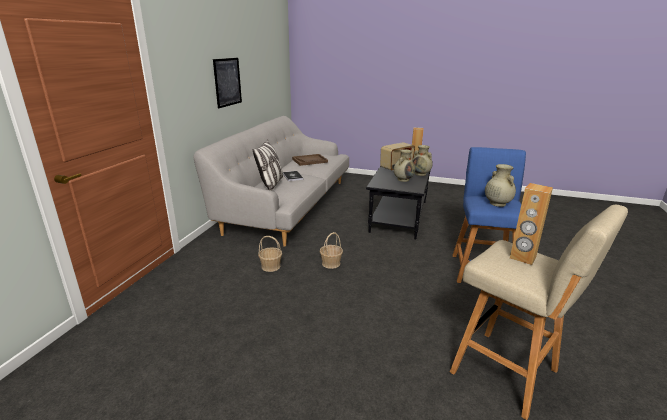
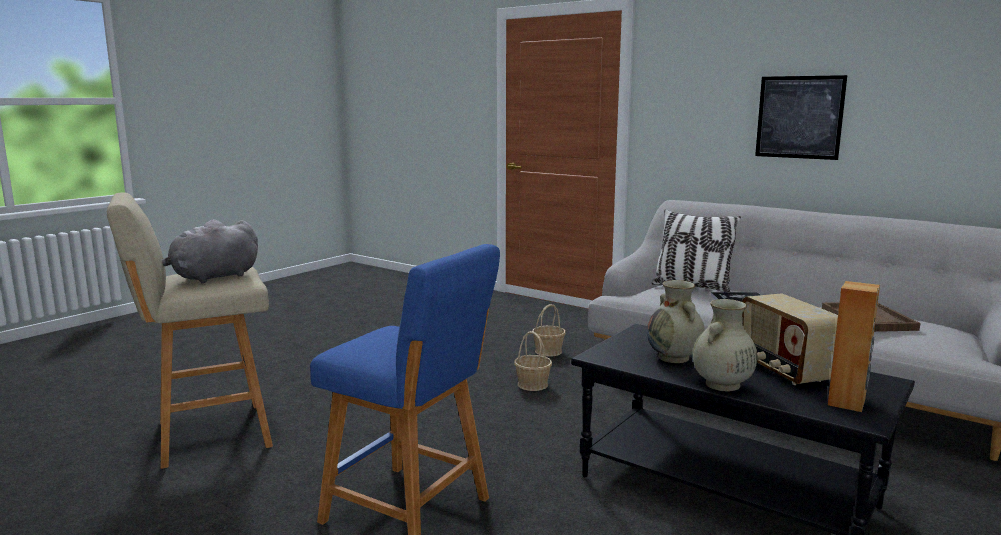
camera: 110 degrees right, 10 degrees down
beige vase [485,164,516,207] -> none
brown speaker [510,183,553,265] -> grey plush toy [162,219,258,284]

